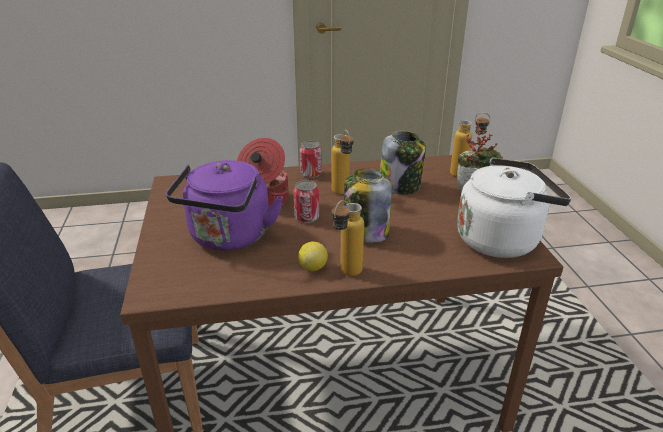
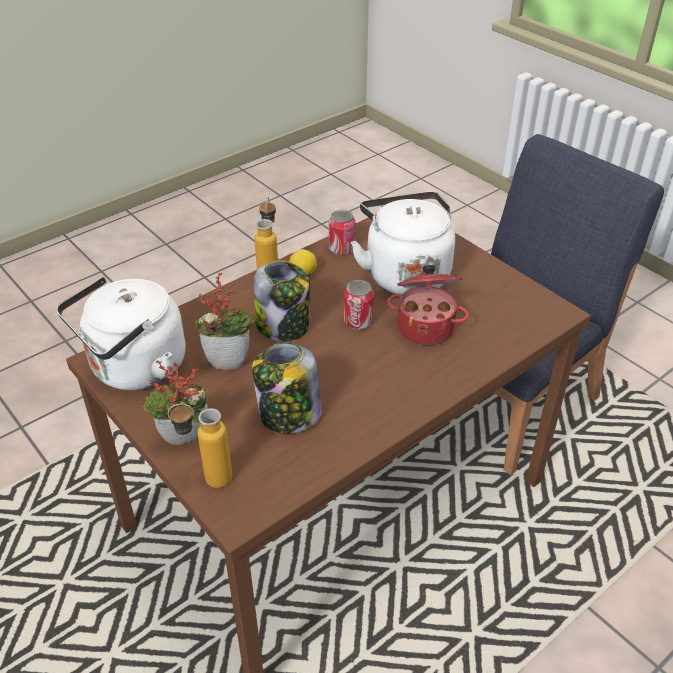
camera: 150 degrees right, 10 degrees up
purple kettle [166,160,283,251] -> white kettle [351,192,455,294]
can [300,141,322,178] -> can moved to [329,210,355,255]
bottle [331,130,354,194] -> none
none -> potted plant [196,272,256,370]

